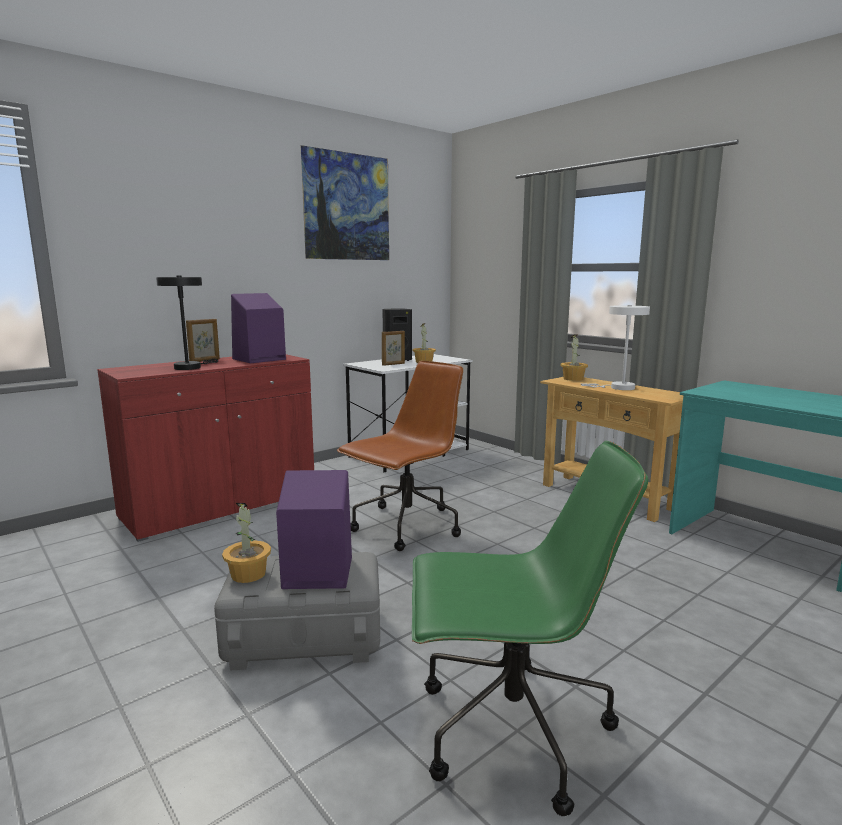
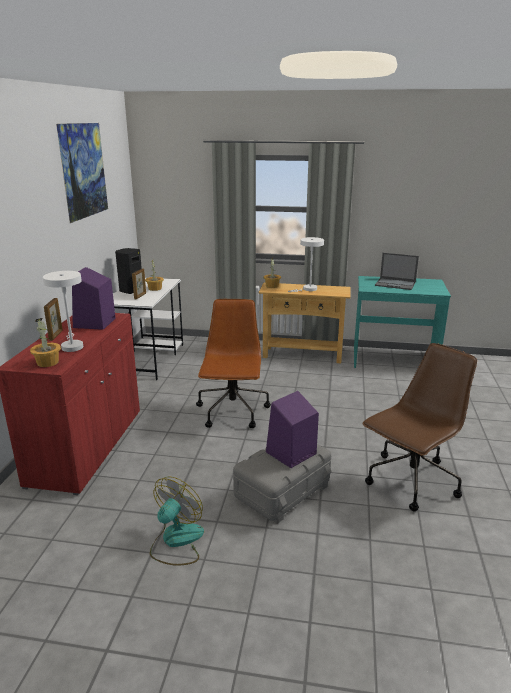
camera: 40 degrees left, 10 degrees up
black table lamp [156,276,219,370] -> white table lamp [43,271,83,352]
potted plant [222,503,271,583] -> potted plant moved to [30,318,61,367]
green office chair [412,441,648,816] -> brown office chair [362,343,477,511]
none -> fan [150,476,204,566]
none -> laptop [375,253,419,290]

